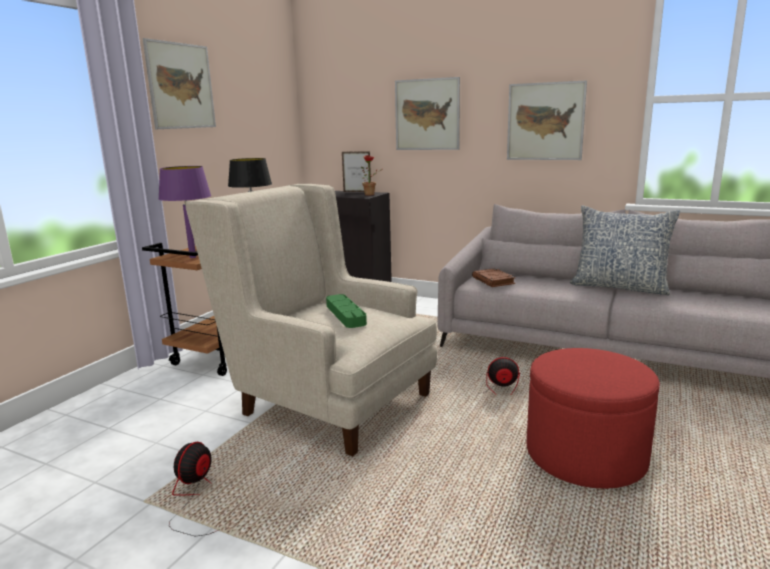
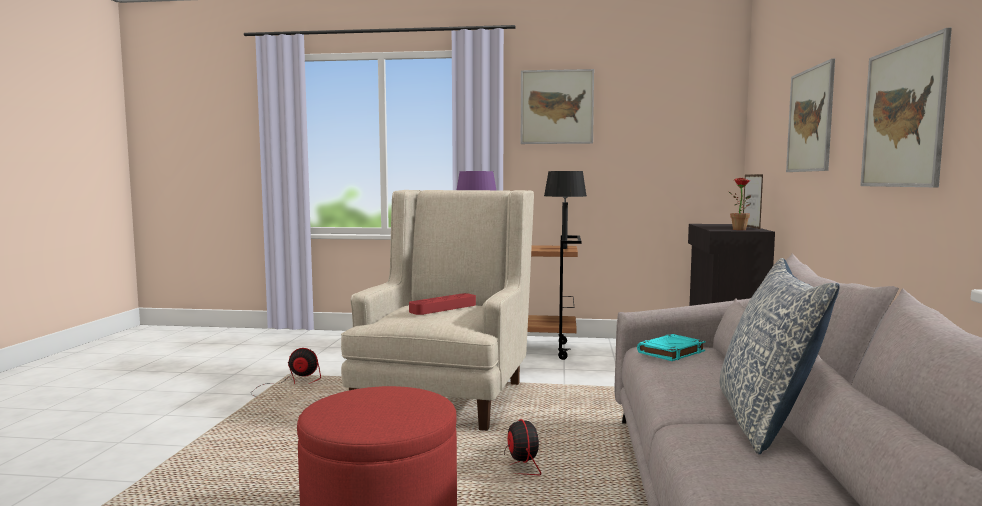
camera: 70 degrees right, 10 degrees down
green tray [326,294,367,328] -> red tray [409,293,476,315]
brown book [472,268,515,287] -> turquoise book [637,334,706,361]

